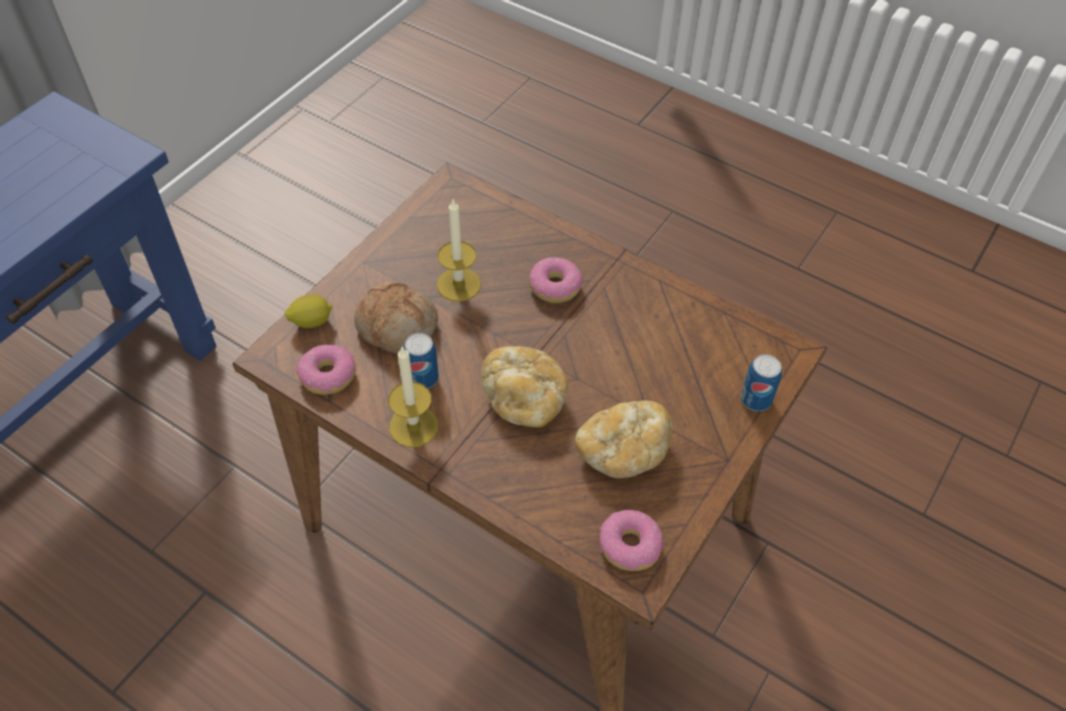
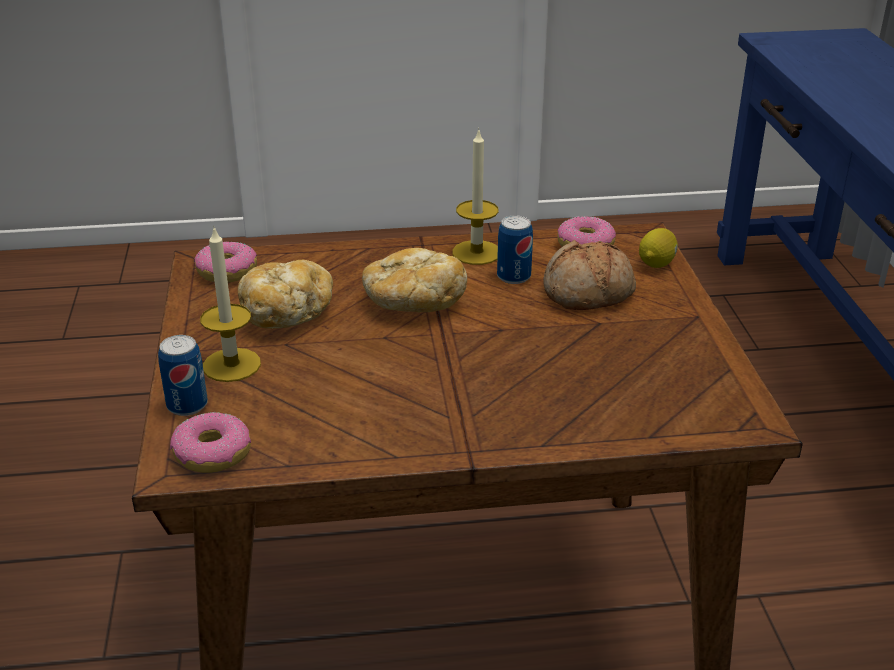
camera: 140 degrees right, 20 degrees down
candle [437,200,481,302] -> candle moved to [200,225,261,382]
donut [529,257,582,303] -> donut moved to [170,412,251,473]

